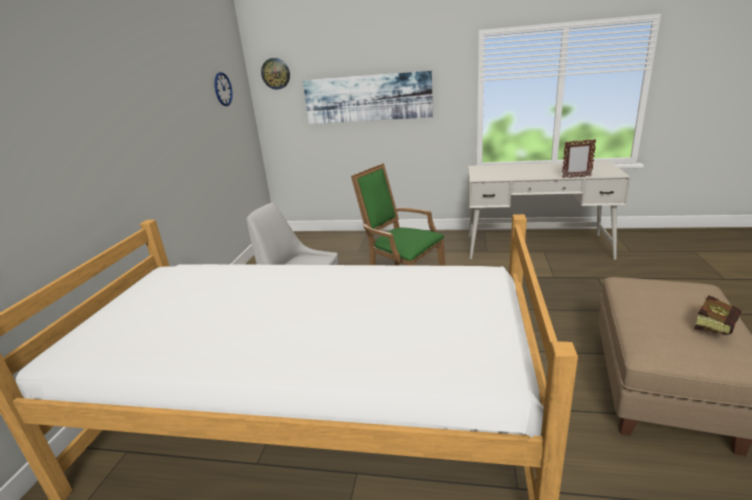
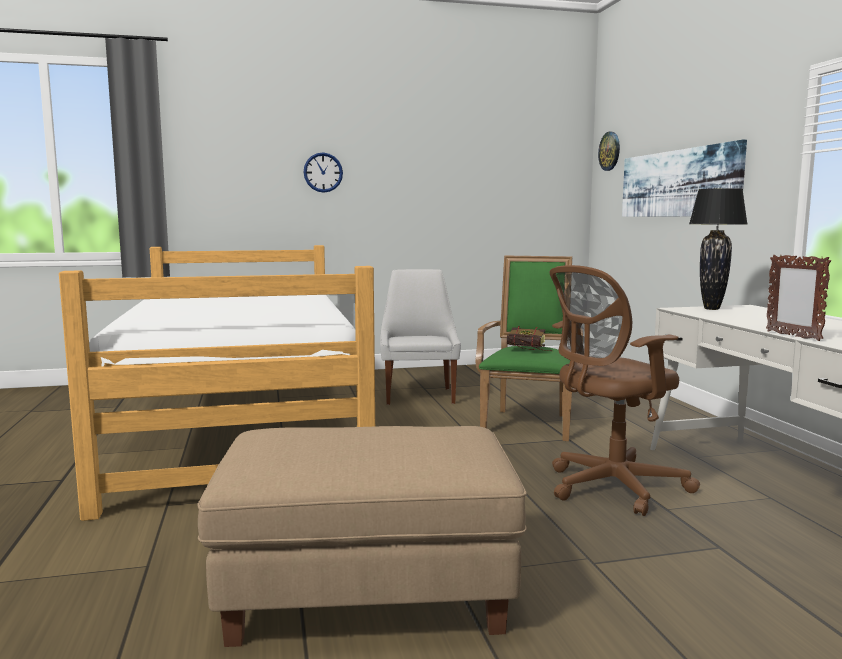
camera: 65 degrees right, 15 degrees down
wall clock [215,72,232,106] -> wall clock moved to [303,152,343,193]
book [694,295,741,335] -> book moved to [507,326,553,351]
none -> brown office chair [550,265,700,516]
none -> black table lamp [689,188,747,310]

